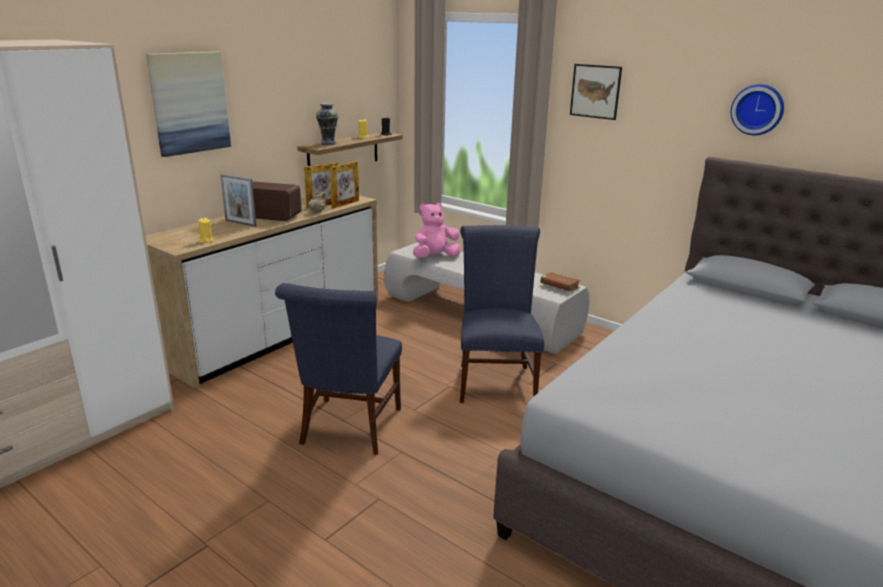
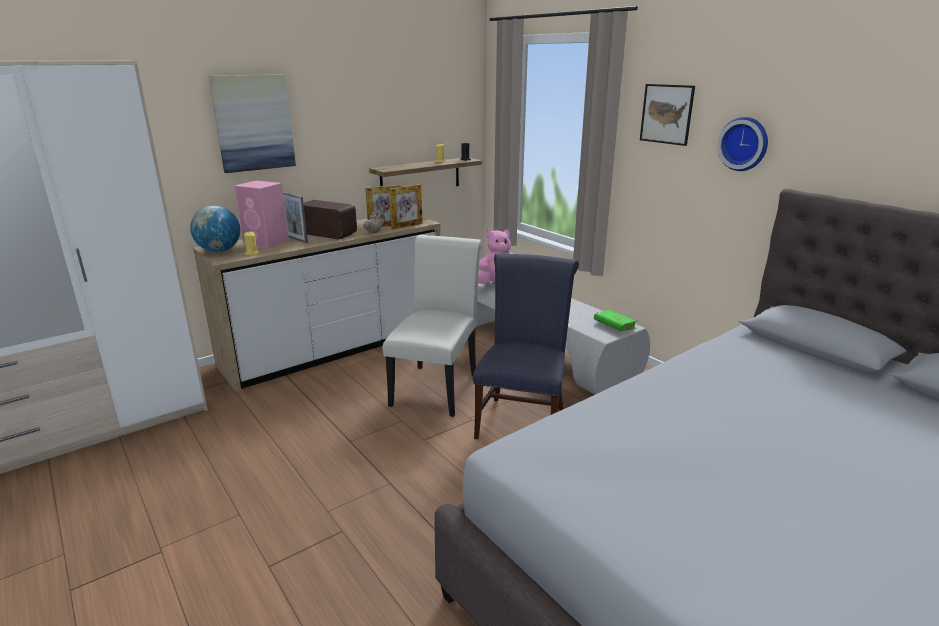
camera: 15 degrees right, 0 degrees up
blue chair [275,283,402,455] -> none
vase [316,103,338,145] -> none
brown book [540,272,581,291] -> green book [594,309,638,332]
wall clock [731,84,784,135] -> wall clock moved to [717,117,768,171]
none -> globe [190,206,240,252]
none -> pink speaker [234,180,289,248]
none -> white chair [383,235,482,417]

